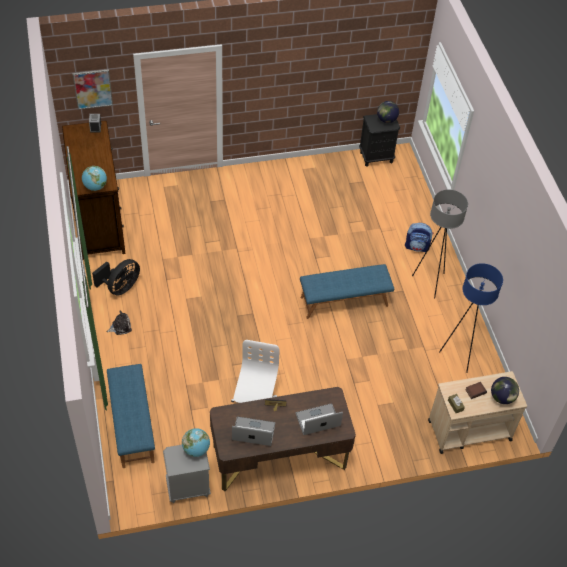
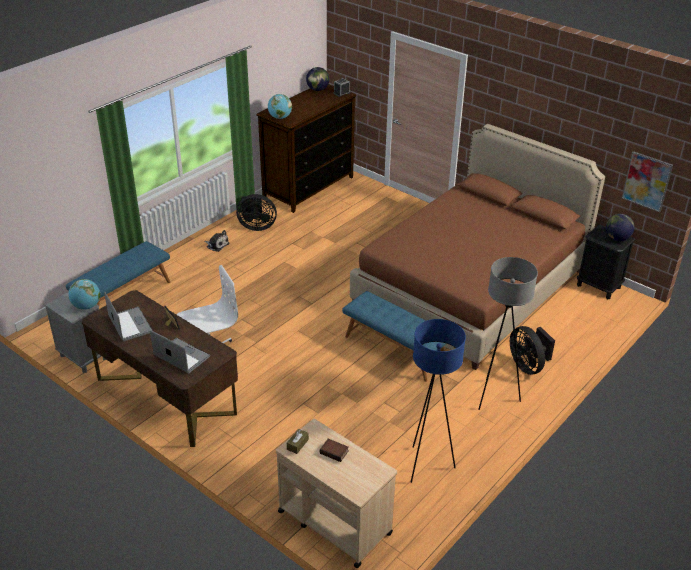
camera: 55 degrees right, 15 degrees down
picture [72,69,113,109] -> picture moved to [622,151,673,213]
backpack [405,223,433,252] -> black fan [510,326,555,375]
globe [491,377,519,404] -> globe moved to [306,67,329,91]
none -> brown bed [350,124,605,370]

